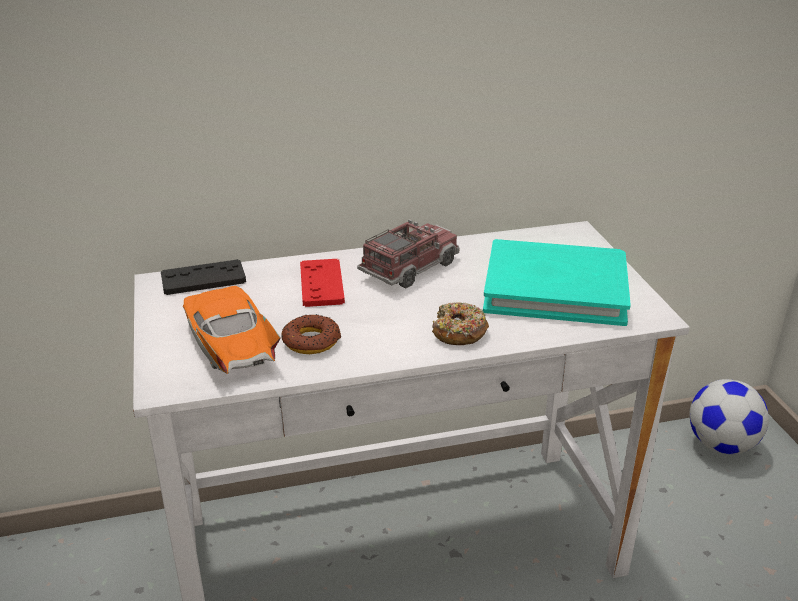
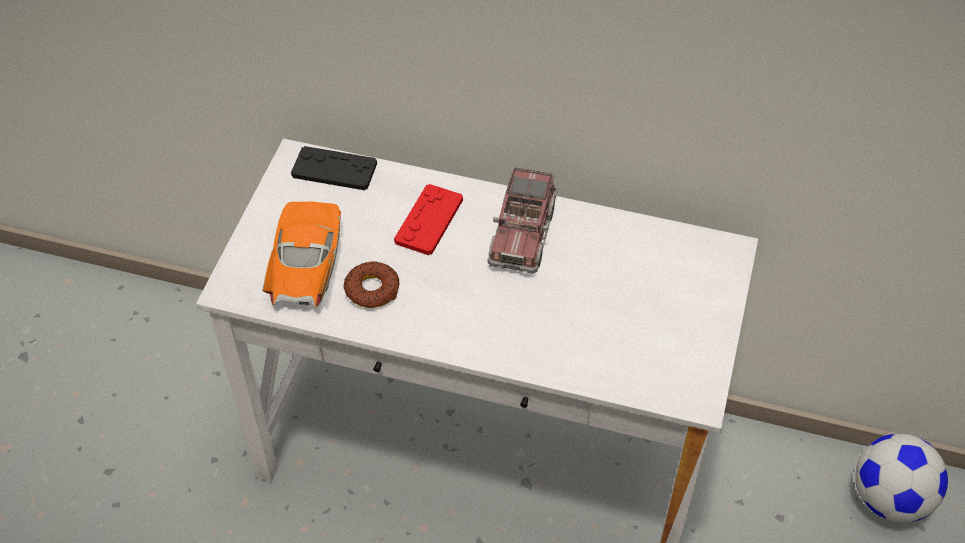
camera: 30 degrees right, 20 degrees up
toy truck [357,219,459,288] -> toy truck turned 120 degrees clockwise [487,168,558,274]
donut [432,302,489,345] -> none
turquoise book [483,239,631,326] -> none

